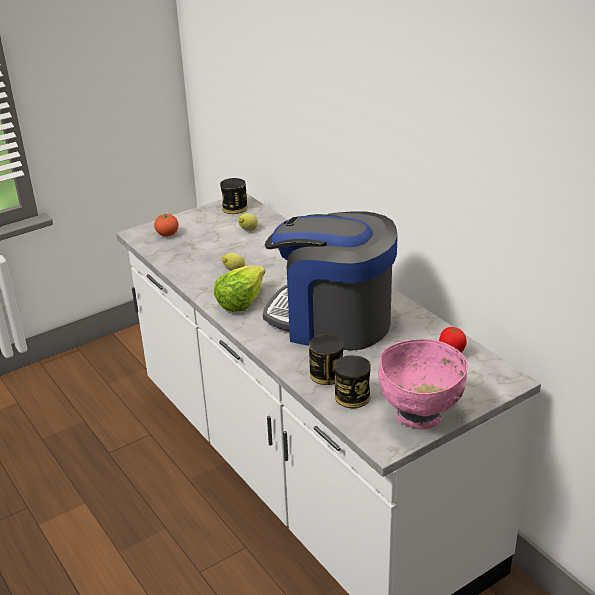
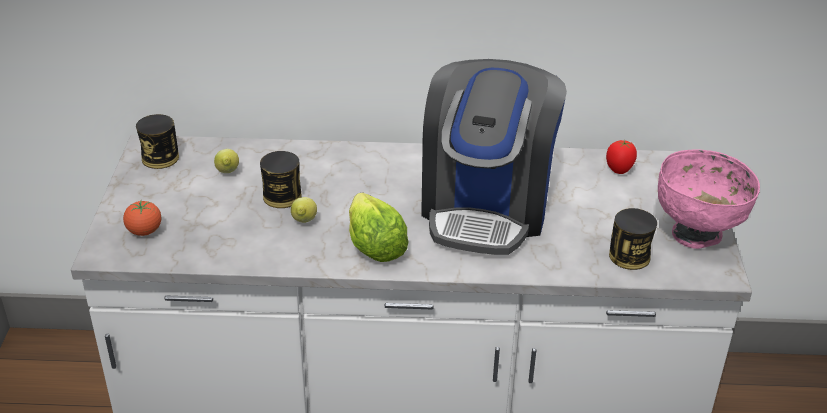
camera: 55 degrees left, 5 degrees up
coffee machine [263,211,398,351] -> coffee machine turned 45 degrees counterclockwise [421,59,567,255]
can [309,334,344,385] -> can moved to [260,151,302,208]

